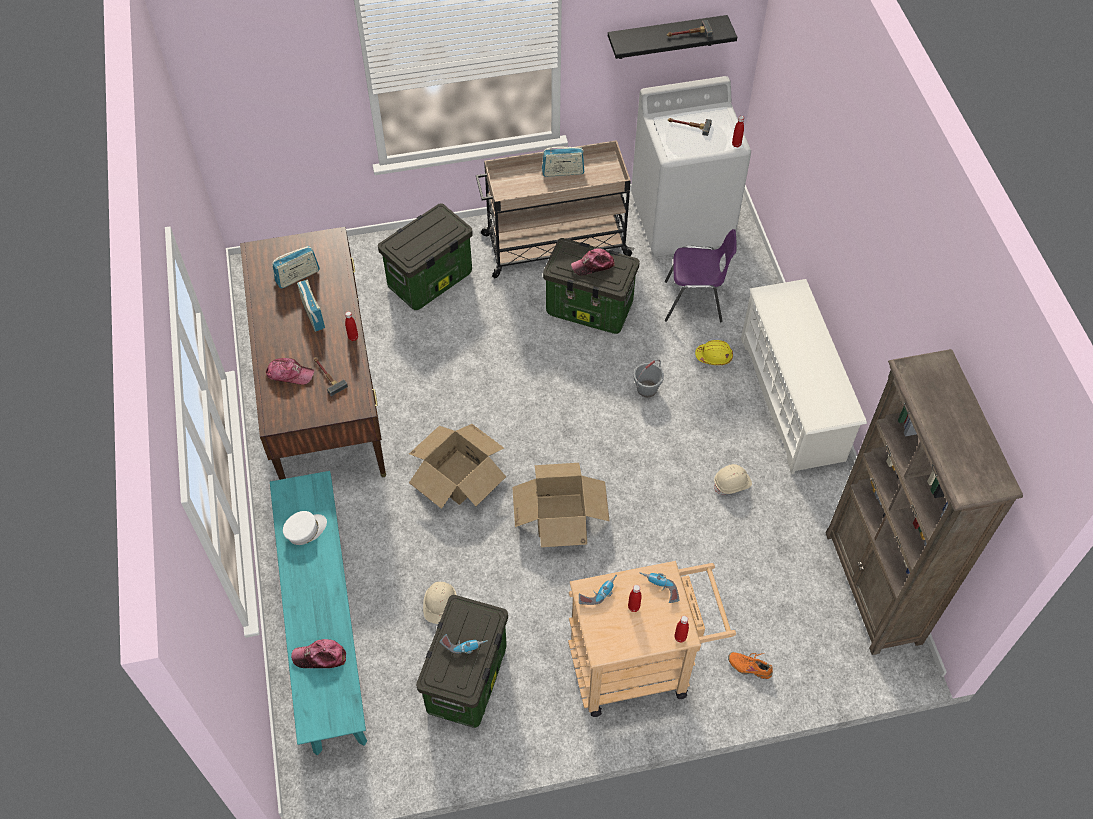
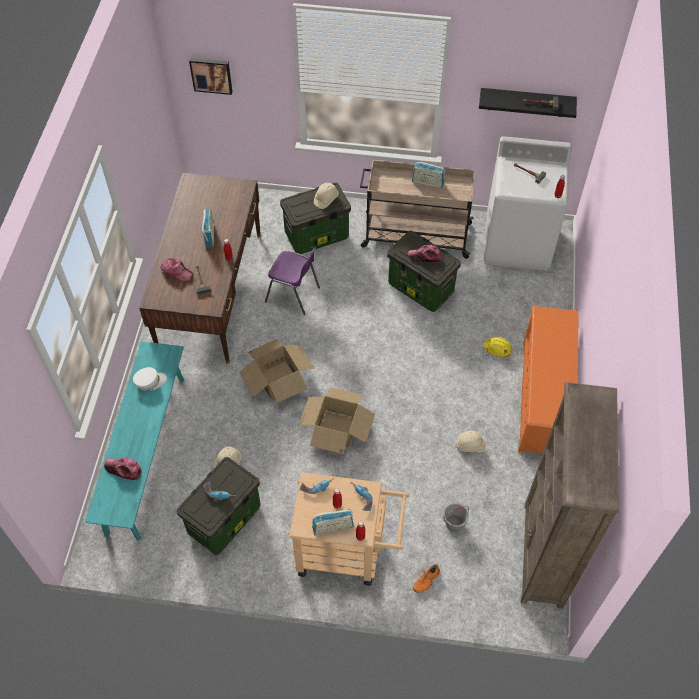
camera: 20 degrees right, 0 degrees up
radio [272,246,320,288] -> radio moved to [312,509,354,536]
grey bucket [633,359,664,397] -> grey bucket moved to [443,503,469,531]
purple chair [665,229,736,322] -> purple chair moved to [265,247,320,315]
orange shoe [728,652,773,679] -> orange shoe turned 90 degrees counterclockwise [413,564,441,593]
white shoe rack [741,279,867,474] -> orange shoe rack [518,306,579,454]
none -> picture [189,58,232,95]
none -> beige hard hat [314,183,338,209]

